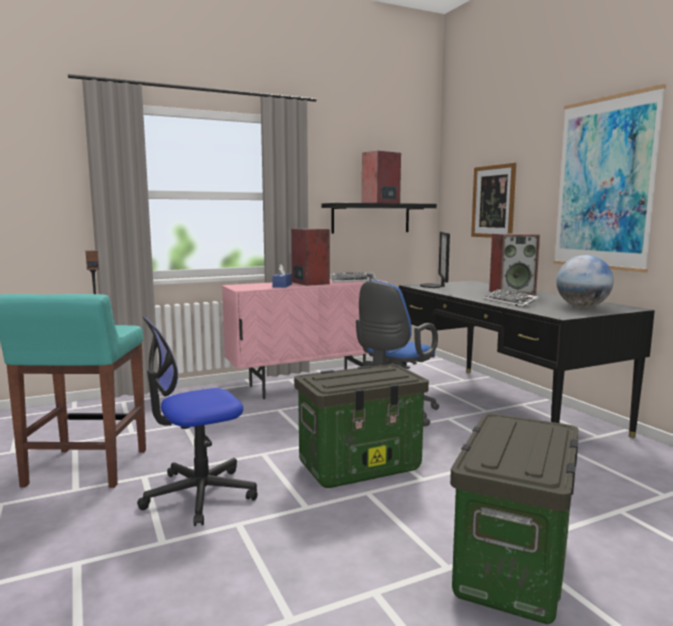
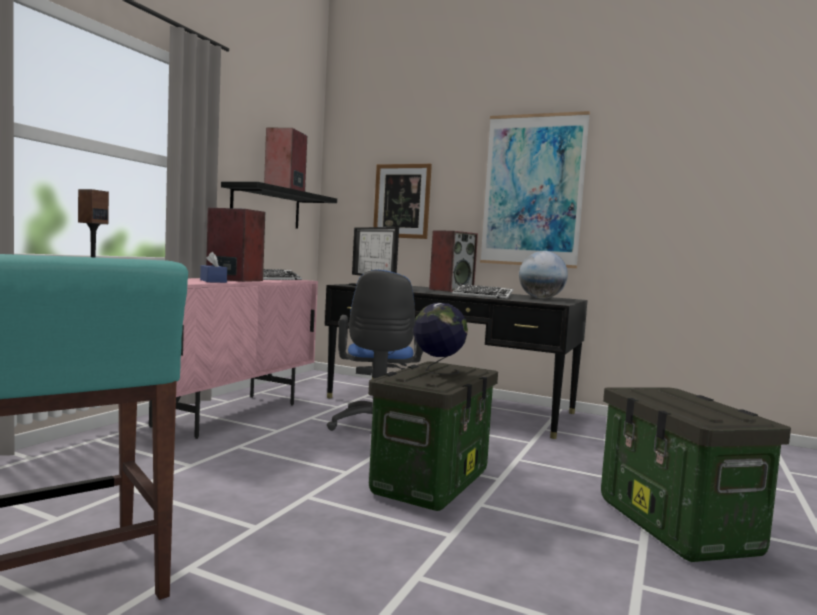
camera: 40 degrees left, 5 degrees down
office chair [137,316,258,526] -> none
none -> globe [413,303,468,374]

